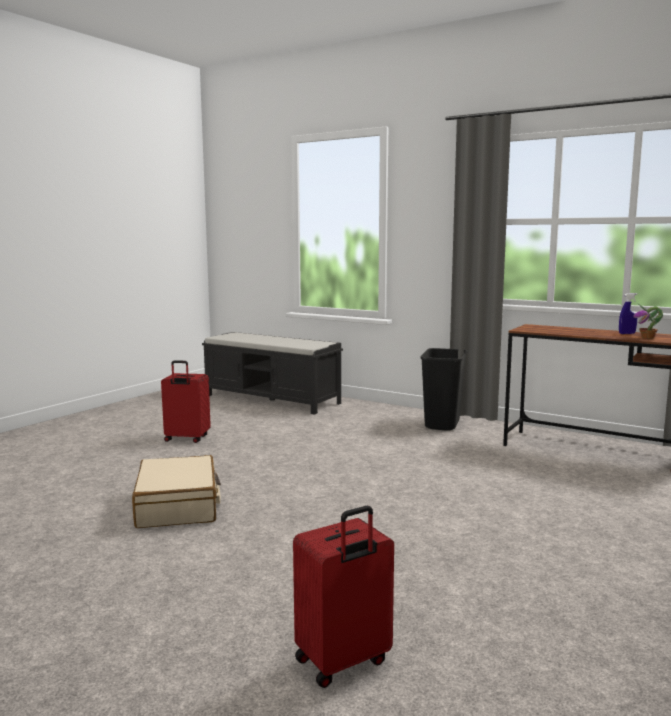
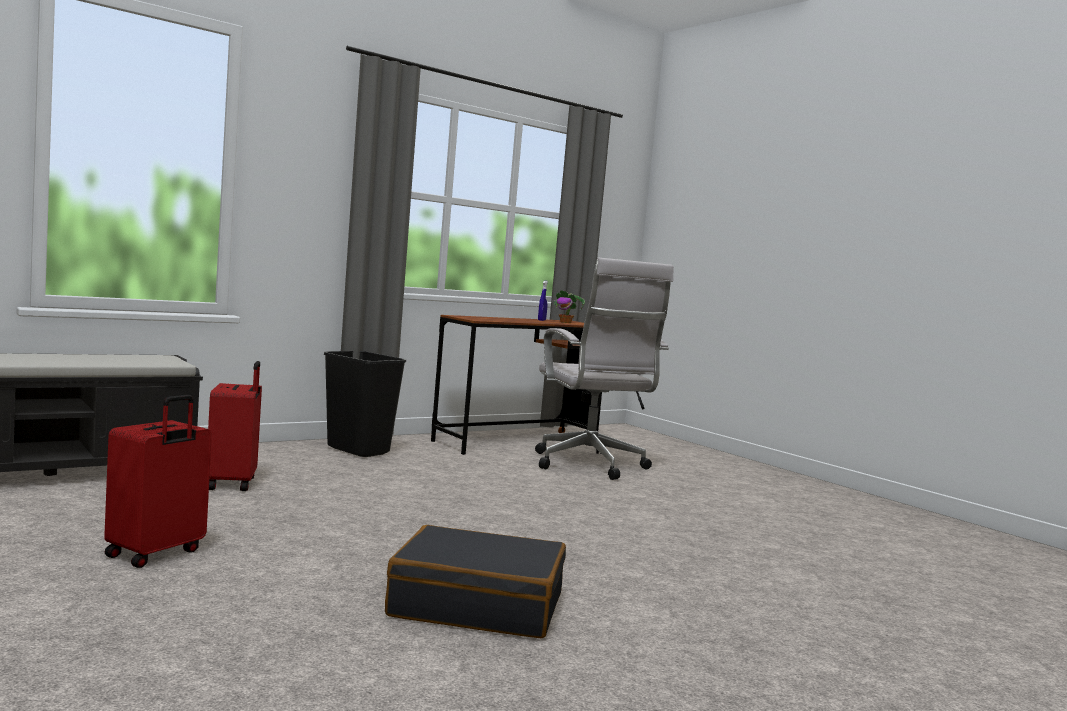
camera: 70 degrees left, 5 degrees down
beige suitcase [132,455,221,528] -> black suitcase [385,525,566,638]
red suitcase [293,506,394,688] -> red suitcase moved to [208,361,262,491]
none -> white office chair [535,258,674,480]

